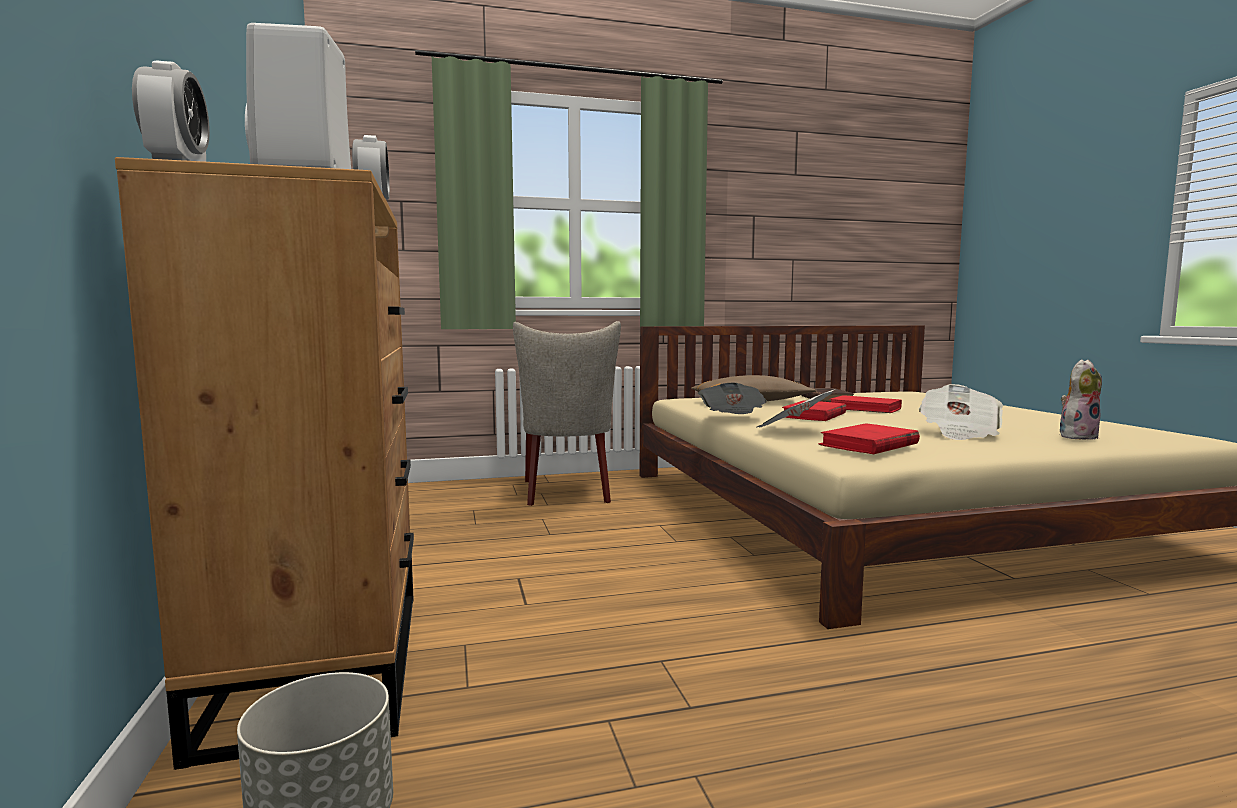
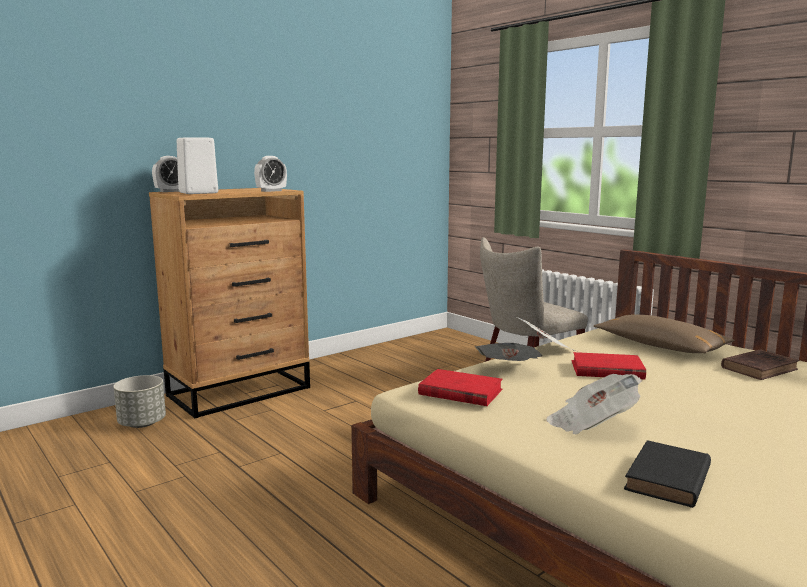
camera: 65 degrees right, 5 degrees up
red book [829,395,902,413] -> none
plush toy [1060,359,1102,440] -> black book [624,441,711,508]

